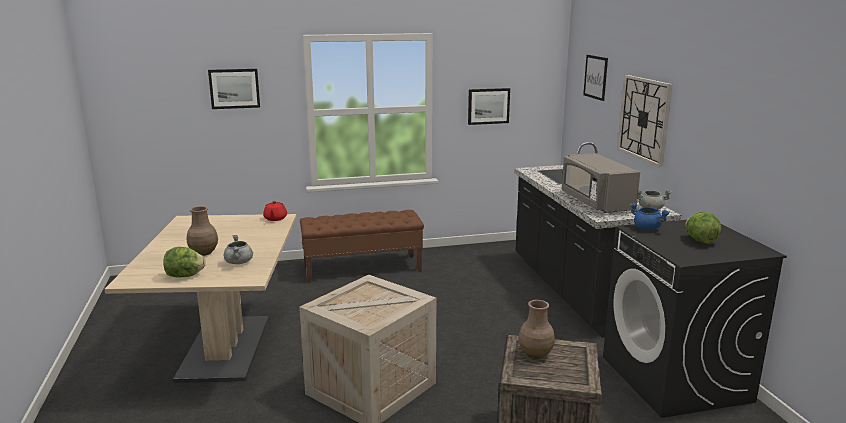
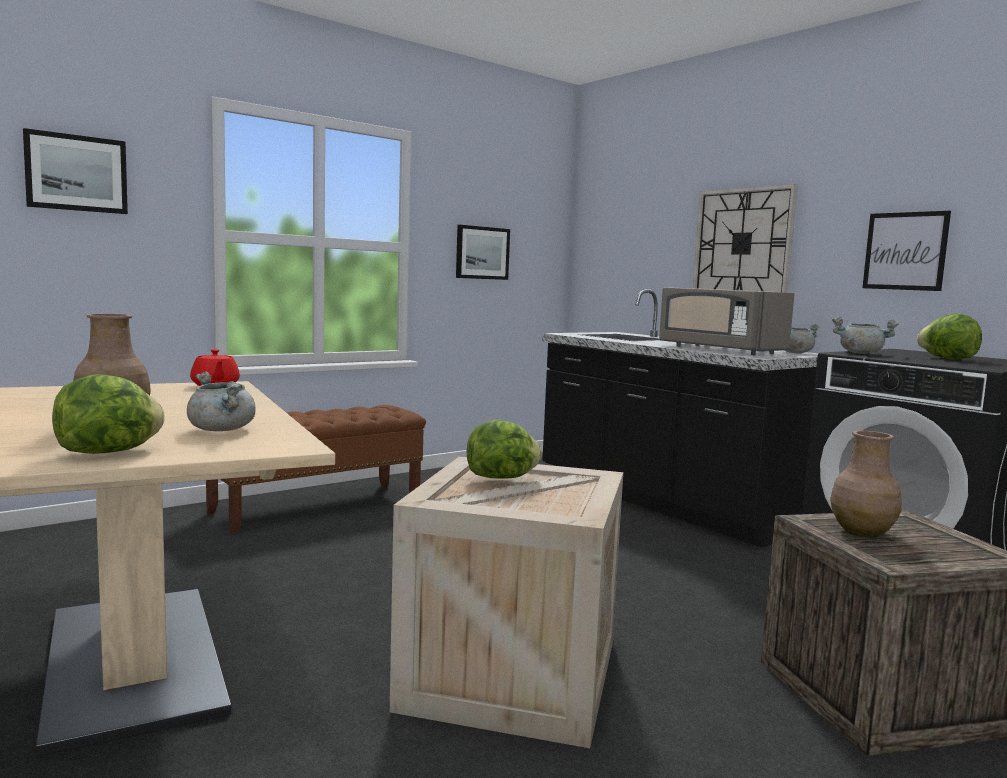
camera: 25 degrees left, 10 degrees down
picture [583,55,608,101] -> picture moved to [862,211,951,291]
blue cooking pot [630,203,670,230] -> grey cooking pot [832,317,899,354]
none -> lettuce [467,420,542,479]

